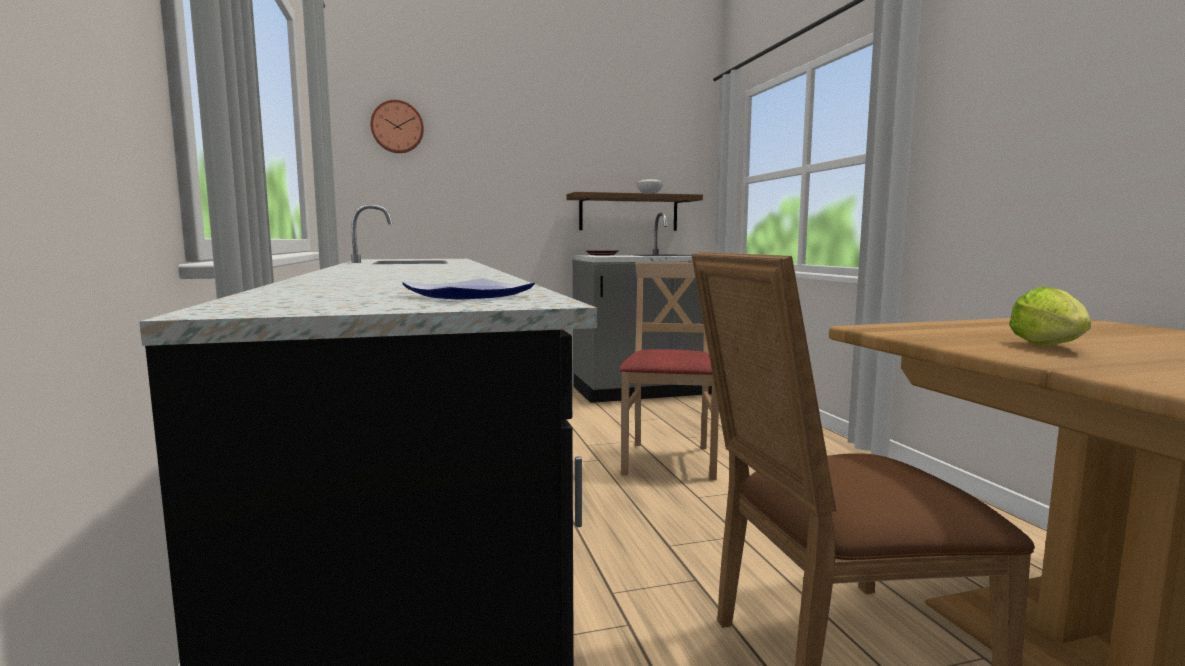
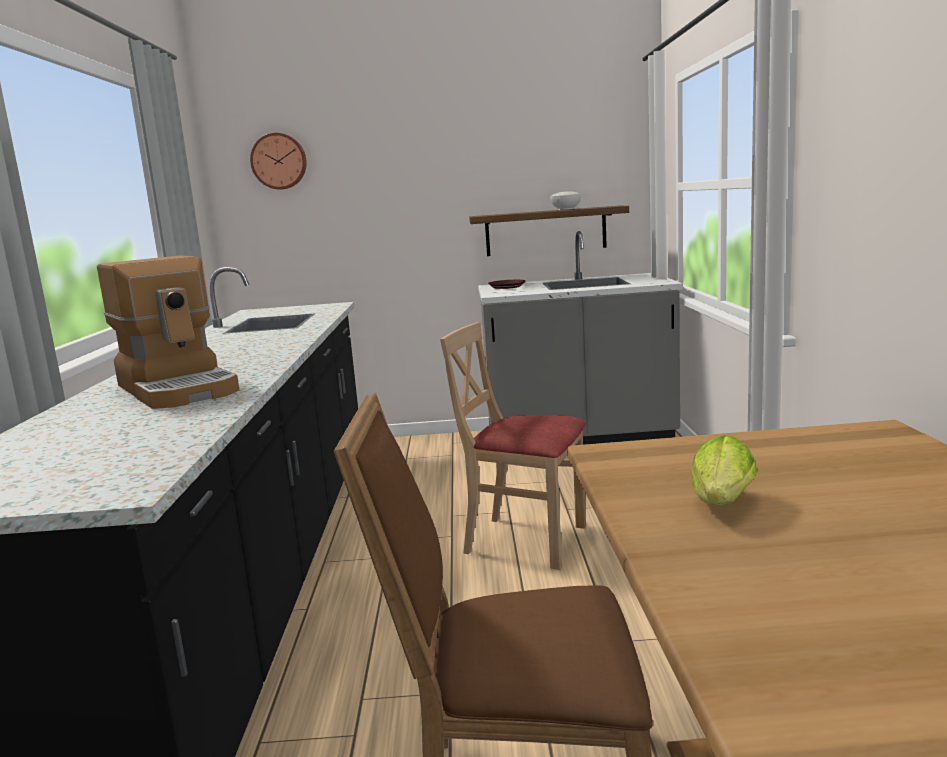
camera: 15 degrees right, 5 degrees up
plate [402,278,535,300] -> none
beige chair [619,262,719,480] -> beige chair turned 90 degrees counterclockwise [440,322,586,570]
none -> coffee machine [97,256,239,409]

